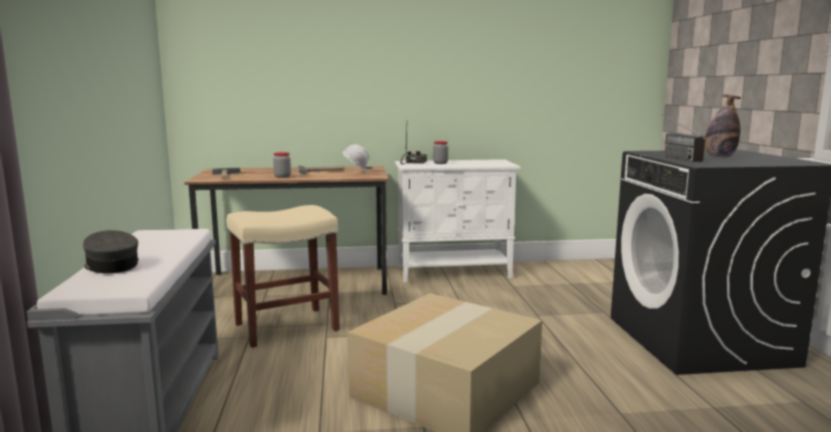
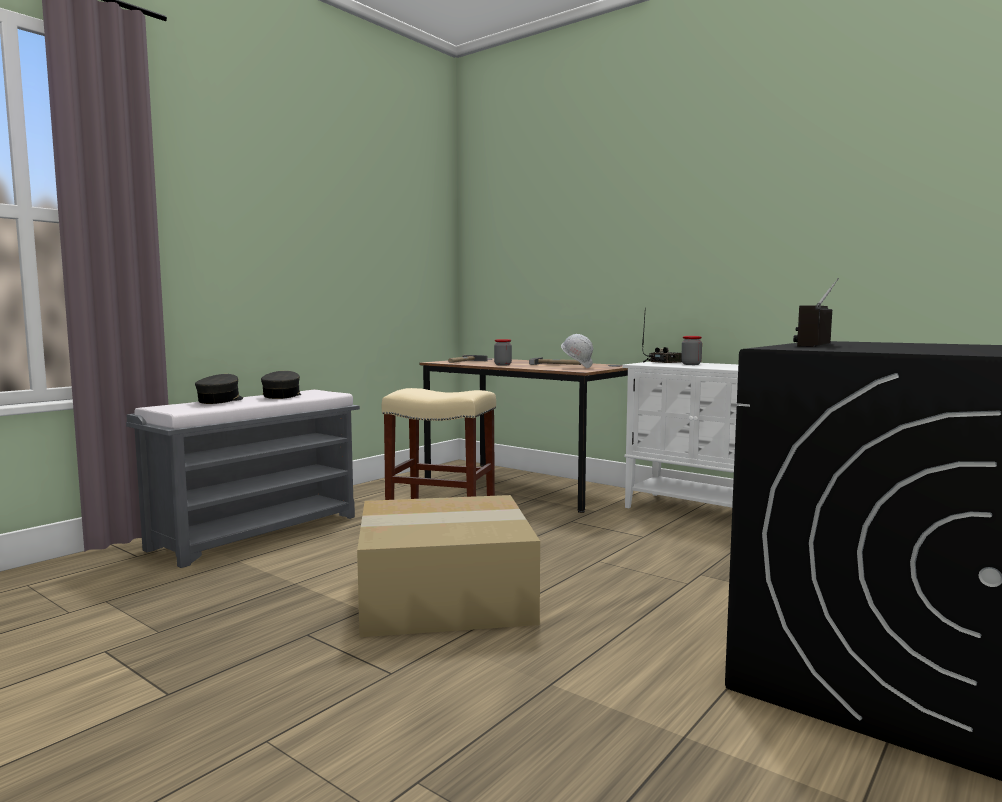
camera: 45 degrees right, 5 degrees down
bottle [705,94,741,157] -> none
none -> grey cap [261,371,301,399]

